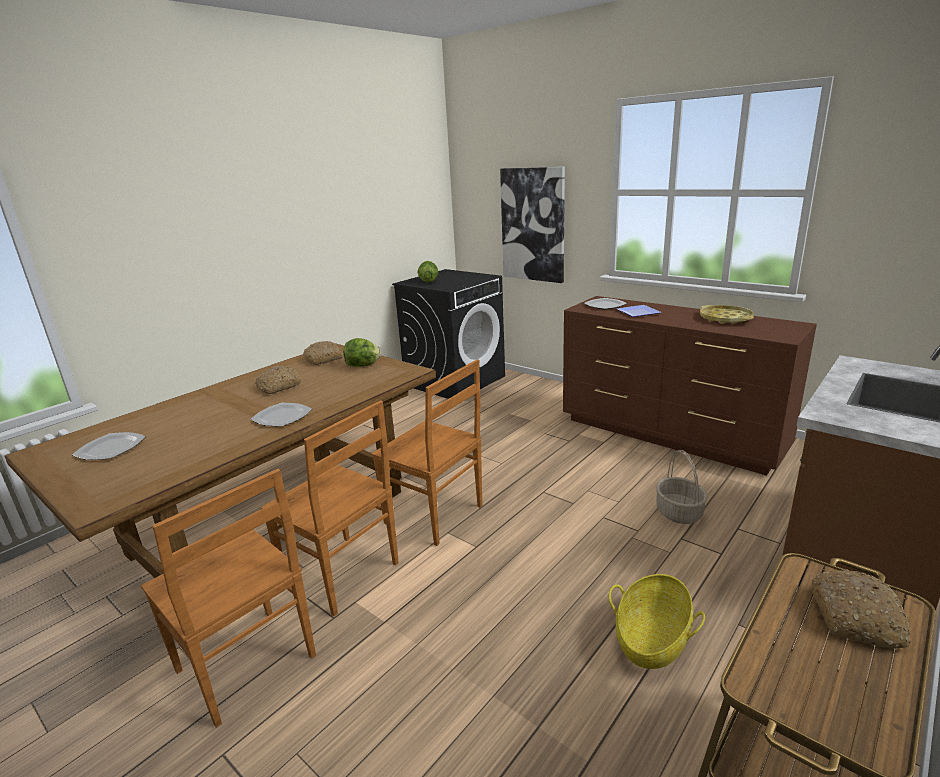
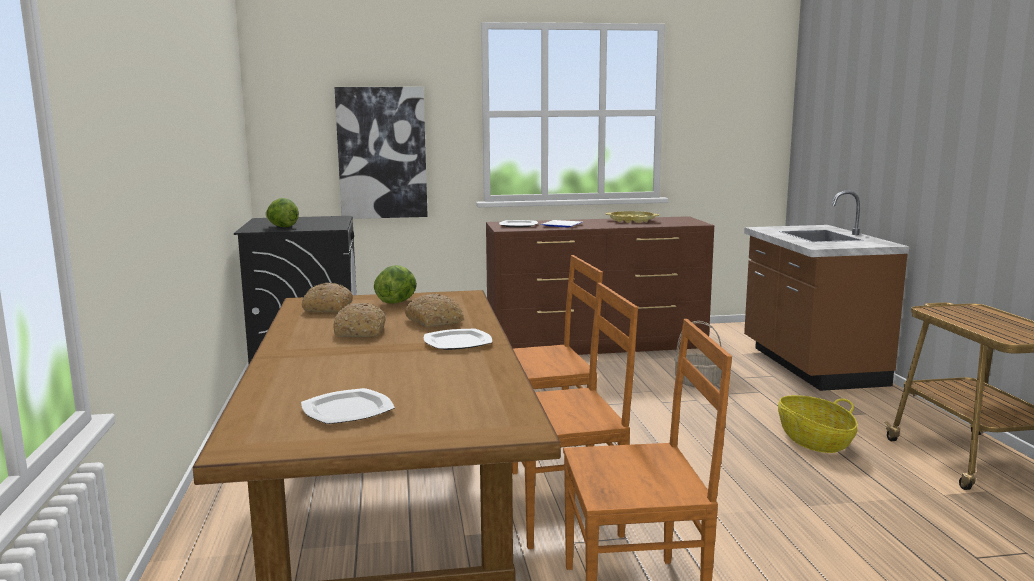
camera: 50 degrees left, 10 degrees down
bread [811,570,911,648] -> bread moved to [405,293,464,327]

